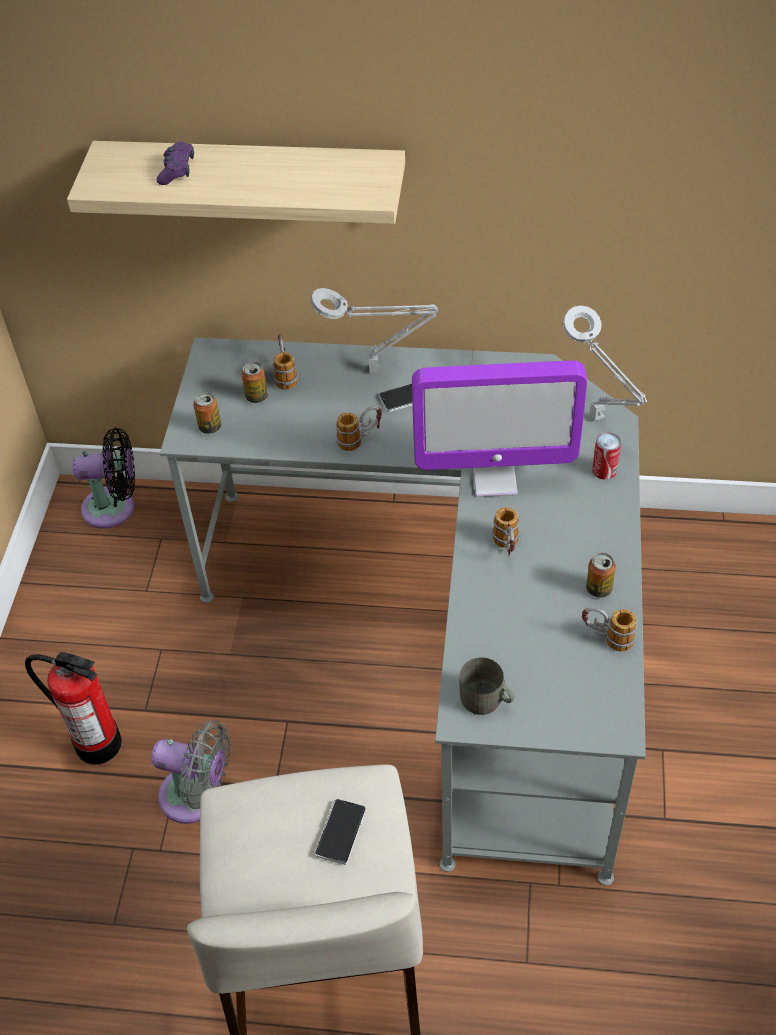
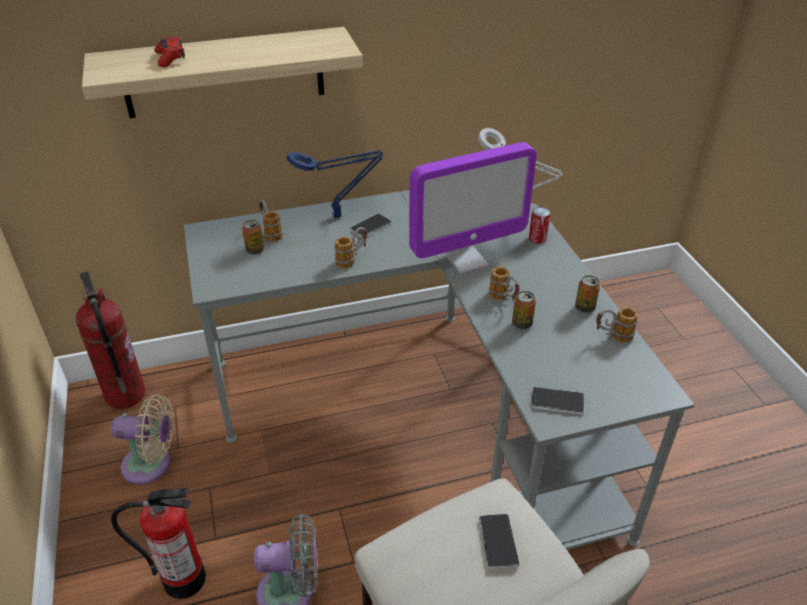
camera: 25 degrees left, 10 degrees down
black fan [72,428,135,529] -> fire extinguisher [76,271,146,409]
purple game controller [156,141,194,185] -> red game controller [154,37,185,67]
can [193,392,221,434] -> can moved to [512,291,536,329]
grey table lamp [310,288,438,373] -> blue table lamp [287,150,383,218]
grey mug [460,657,514,715] -> phone [531,387,584,414]
none -> beige fan [111,394,174,485]

